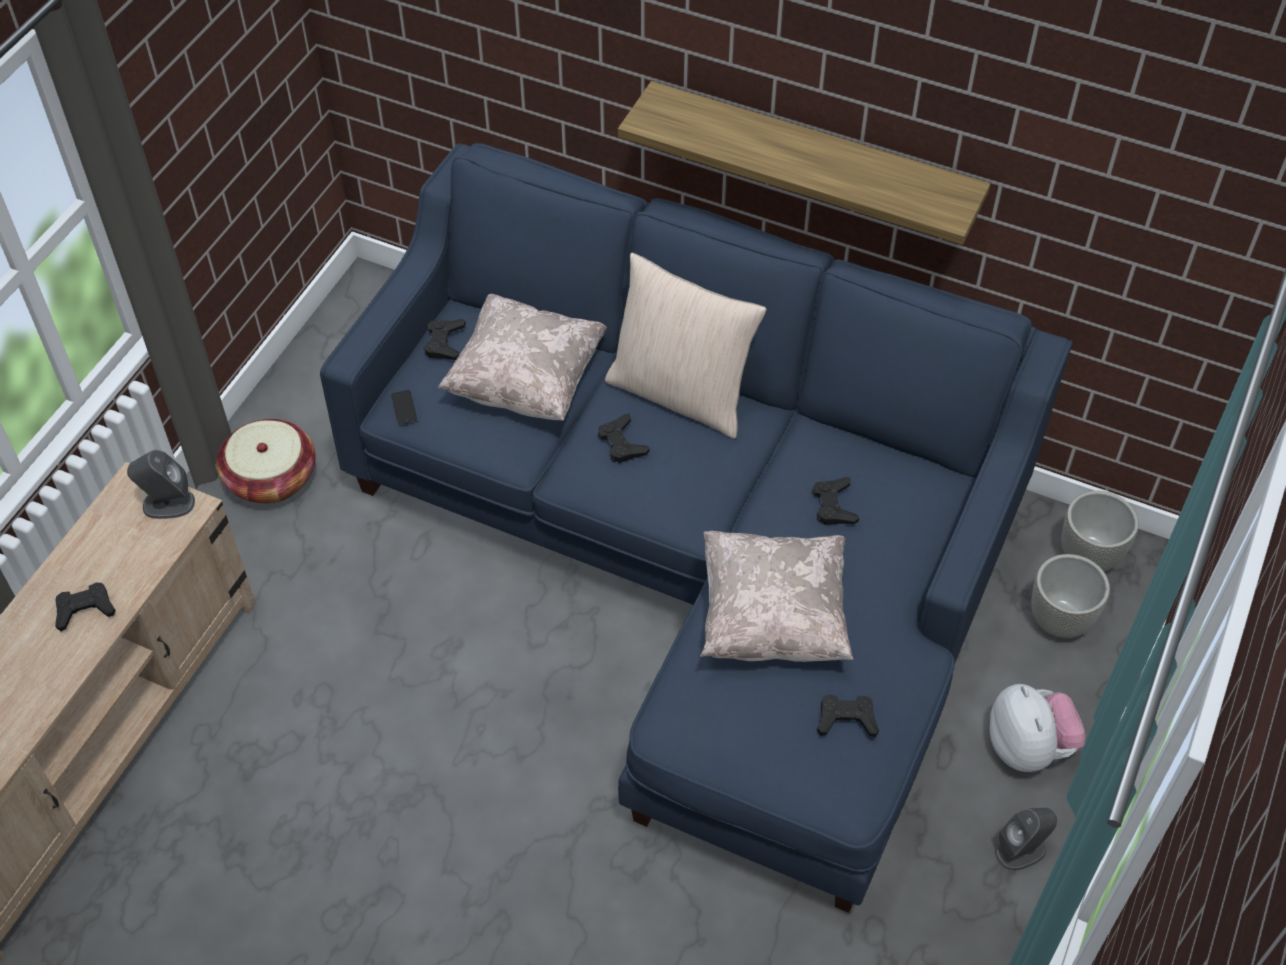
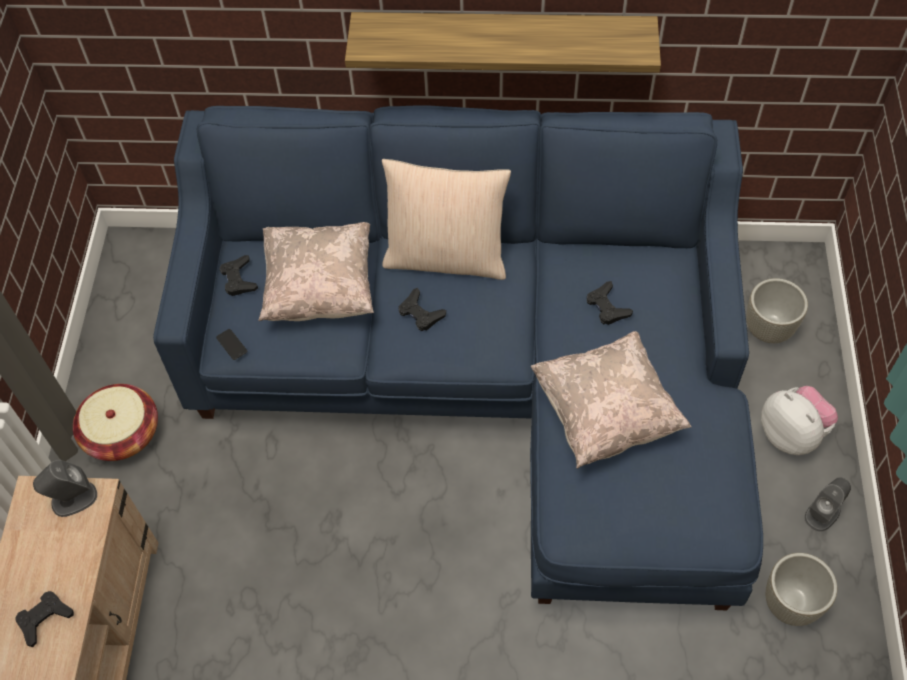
camera: 20 degrees left, 5 degrees up
black game controller [817,694,879,737] -> none
grey planter [1062,491,1139,572] -> grey planter moved to [766,553,837,626]

